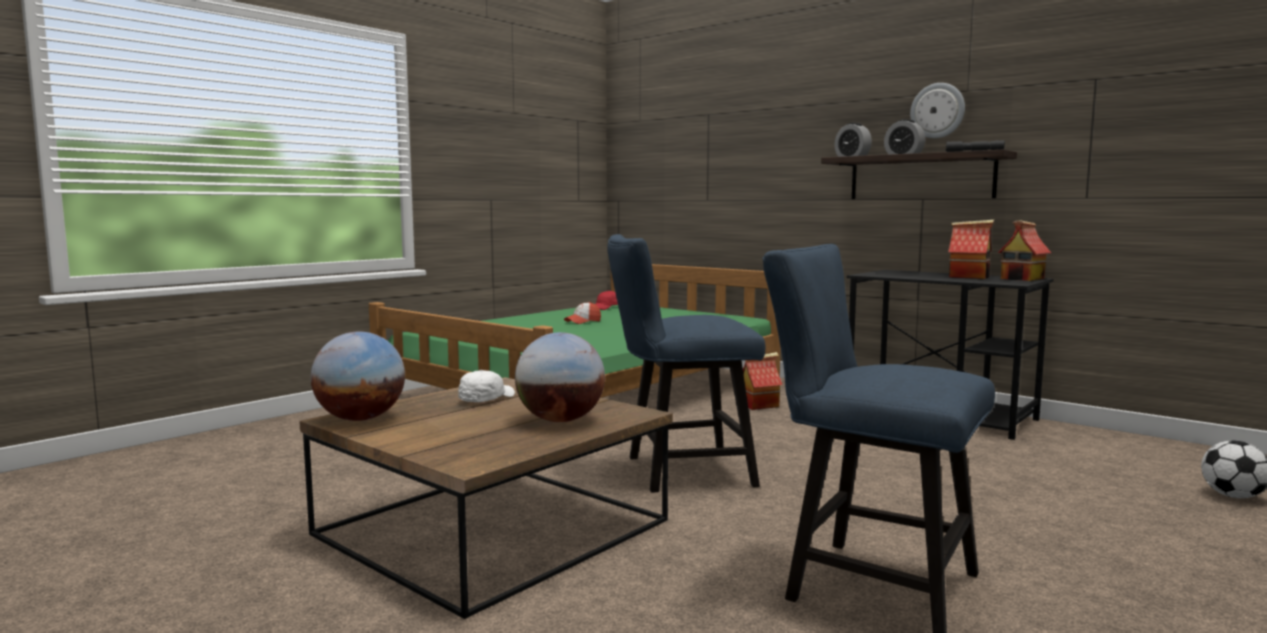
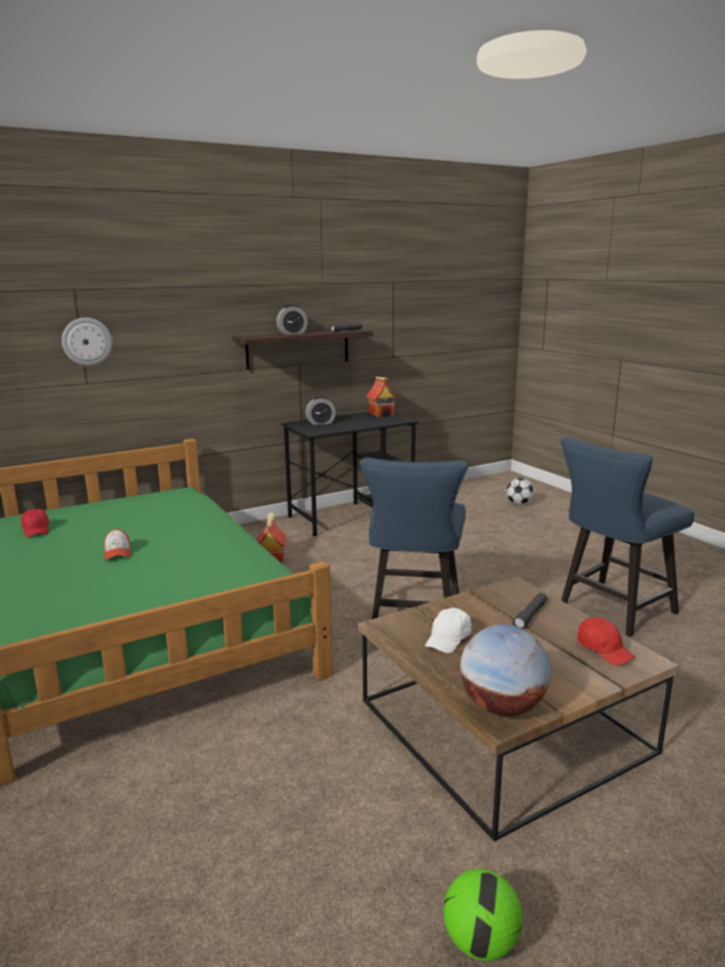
camera: 70 degrees left, 10 degrees up
white cap [458,370,515,402] -> white cap turned 105 degrees counterclockwise [425,608,471,653]
globe [515,332,605,422] -> grey flashlight [512,593,547,629]
alarm clock [834,123,872,157] -> alarm clock moved to [306,396,336,425]
wall clock [910,83,965,139] -> wall clock moved to [62,318,112,366]
toy house [948,220,994,279] -> none
none -> football [444,869,523,961]
none -> red cap [577,617,636,665]

